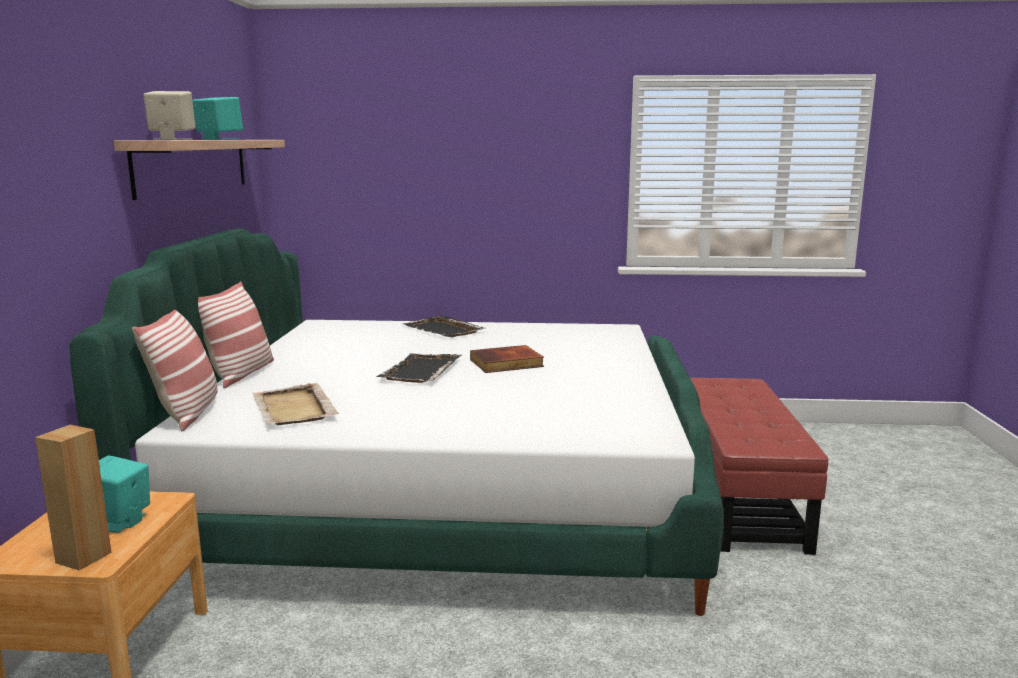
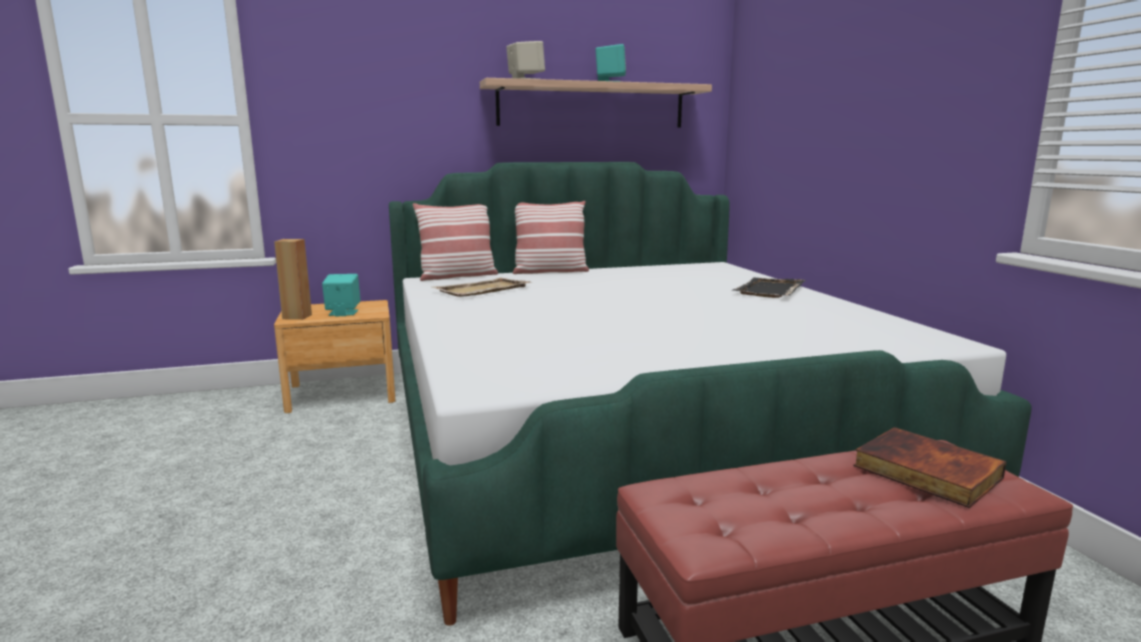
camera: 70 degrees right, 0 degrees up
black tray [376,353,462,383] -> none
book [470,345,544,373] -> book moved to [854,427,1007,508]

